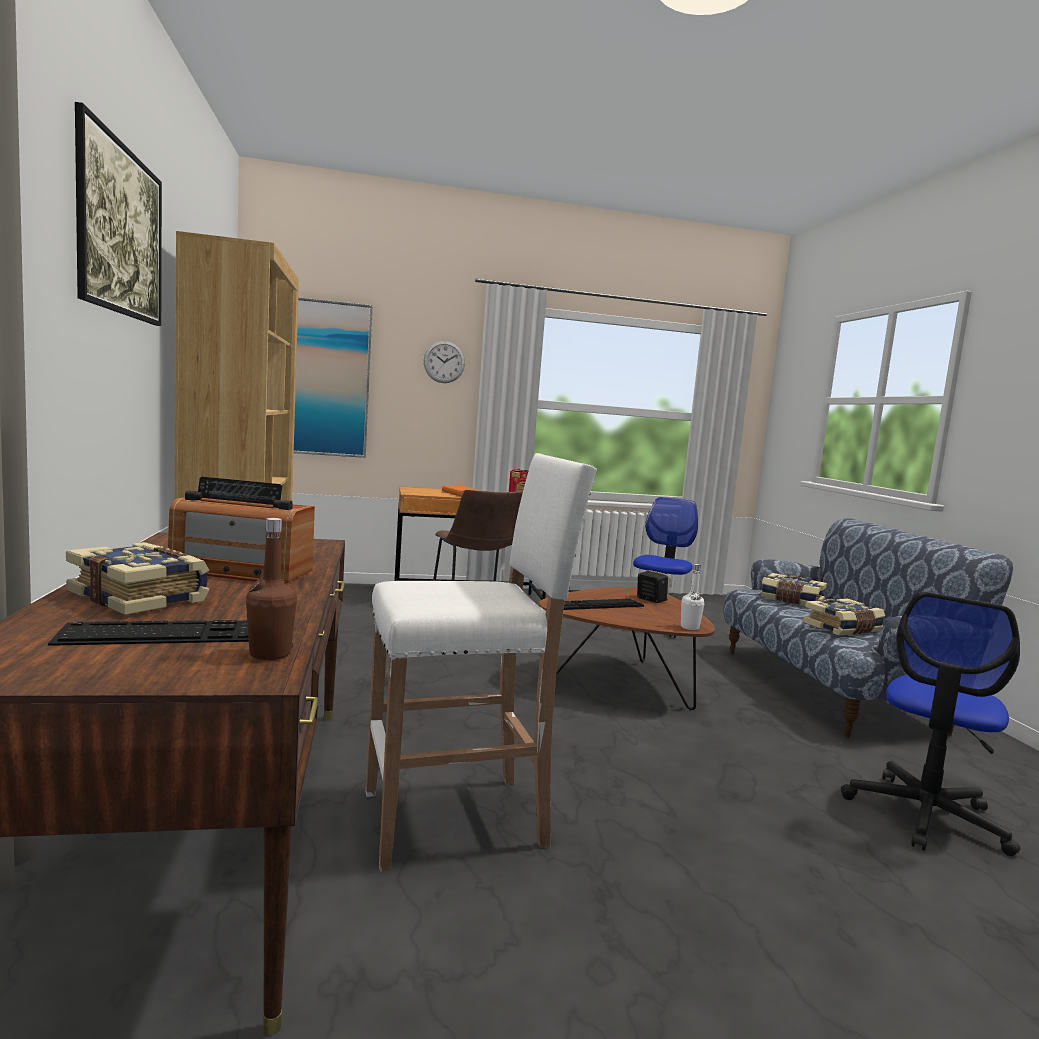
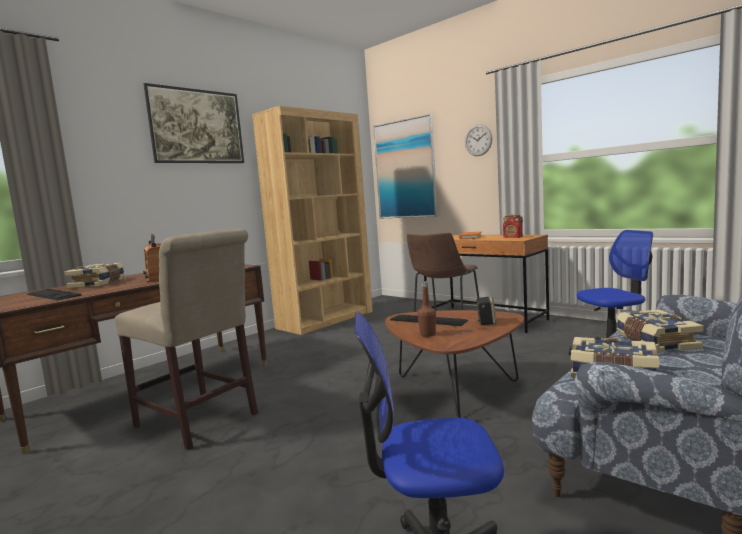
camera: 55 degrees right, 0 degrees up
brown bottle [246,518,297,660] -> brown bottle moved to [417,281,436,337]
white stool [366,453,597,871] -> beige chair [115,229,258,450]
white bottle [681,564,704,630] -> none

